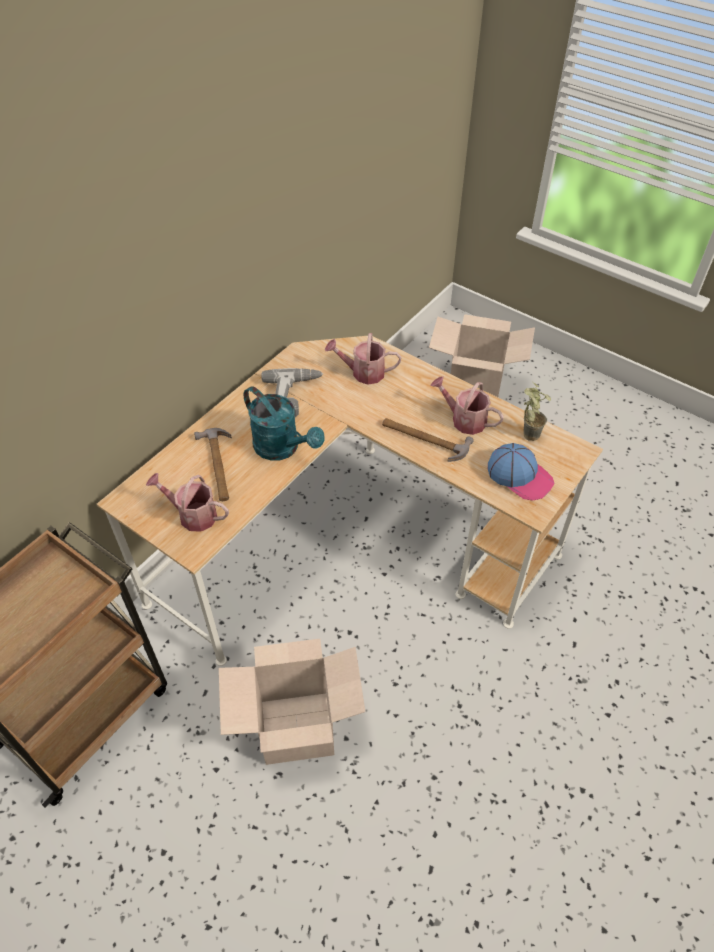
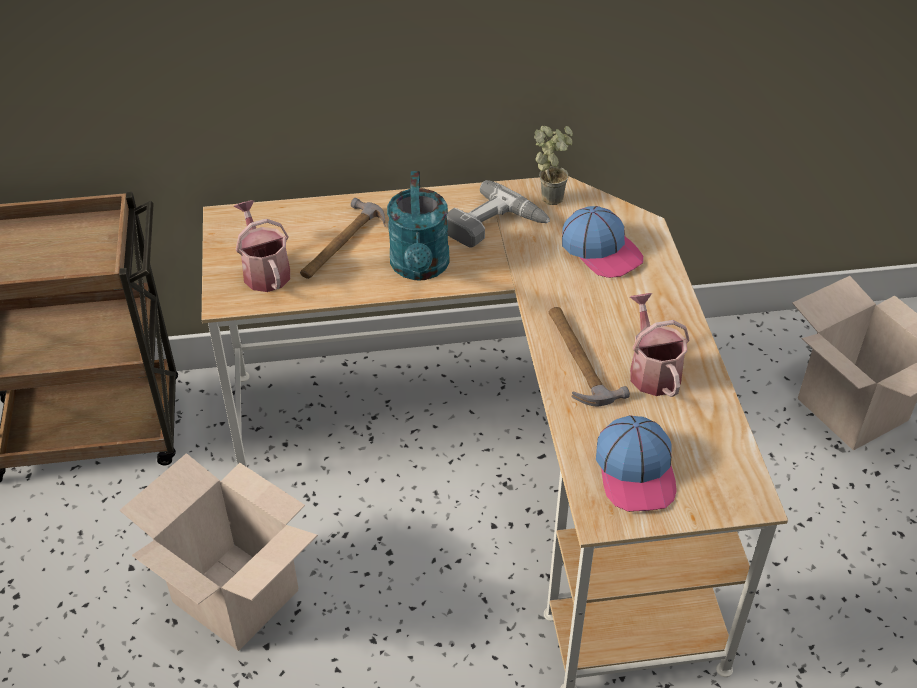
camera: 45 degrees right, 5 degrees down
watering can [325,333,401,384] -> cap [562,206,643,278]
potted plant [523,382,551,441] -> potted plant moved to [534,126,573,205]

